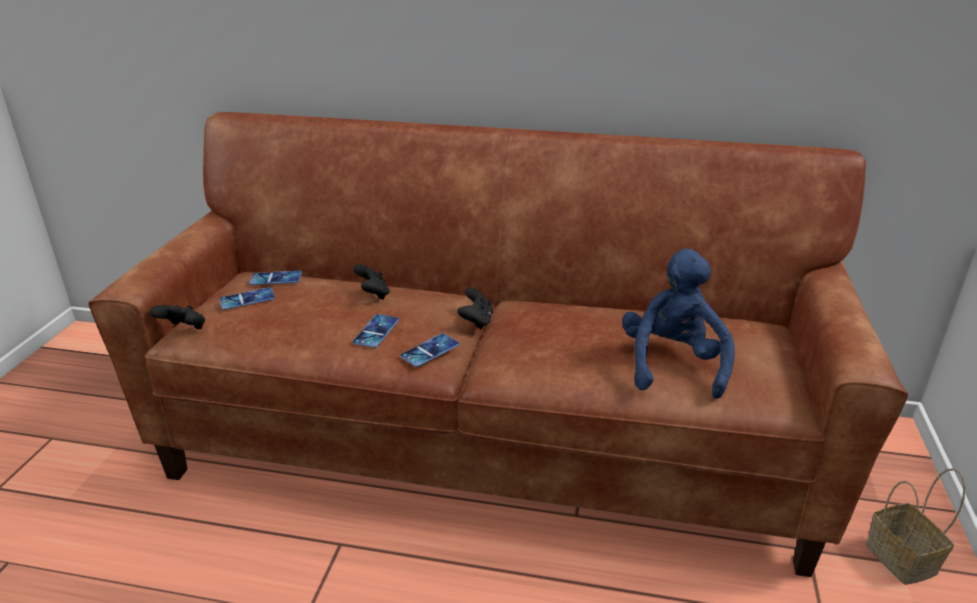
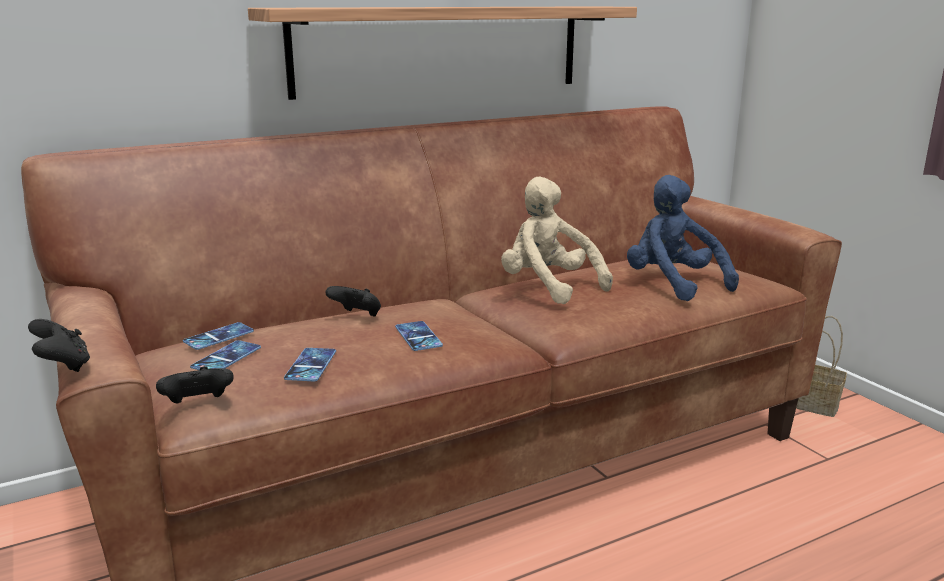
camera: 40 degrees left, 10 degrees down
phone [400,333,460,367] -> phone moved to [284,348,336,381]
black game controller [457,287,493,329] -> black game controller moved to [28,319,90,372]
none -> shelf [248,6,637,100]
none -> beige plush toy [501,176,613,304]

